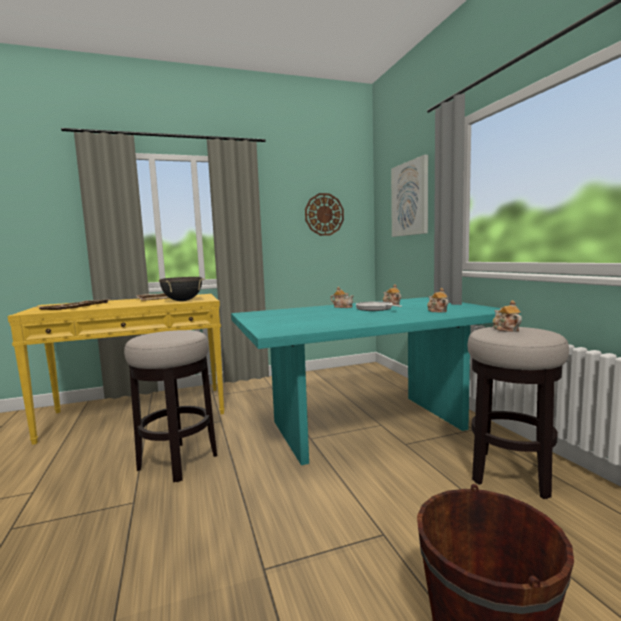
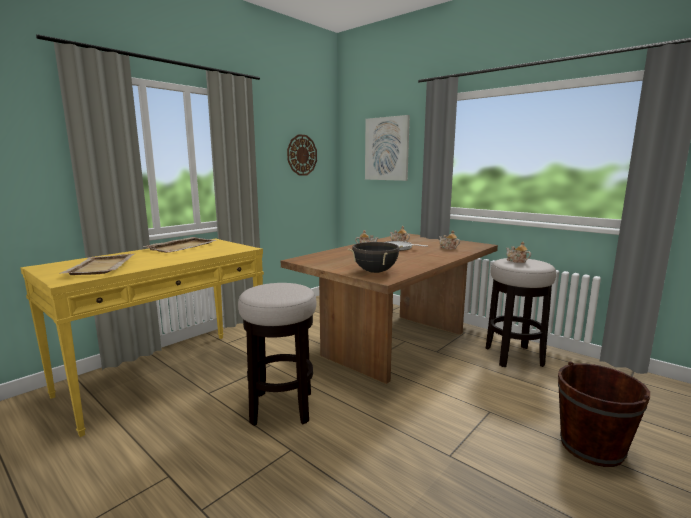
camera: 30 degrees left, 5 degrees up
black cooking pot [158,277,204,301] -> black cooking pot moved to [348,242,403,273]
turquoise dining table [231,297,521,465] -> brown dining table [281,233,498,384]

